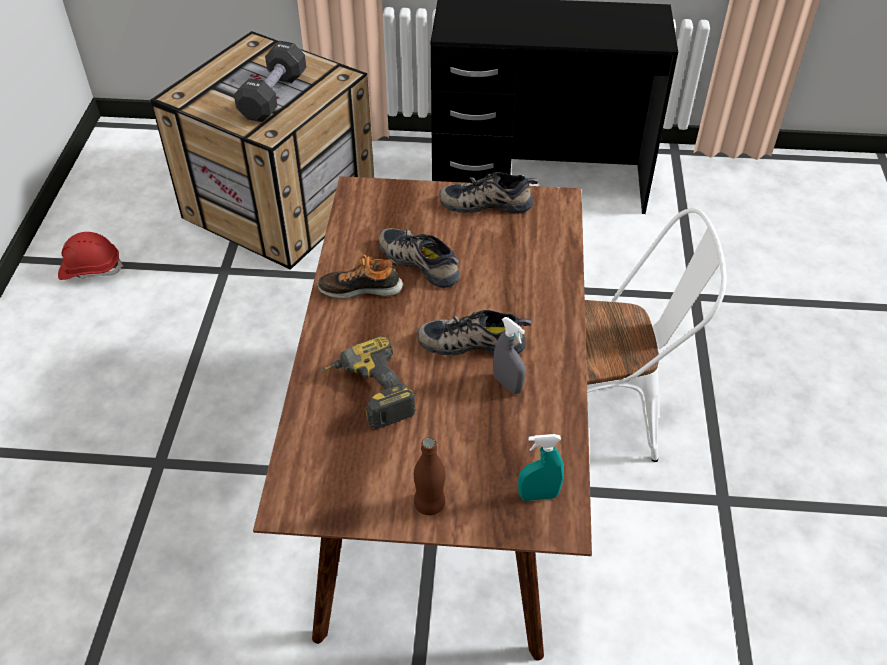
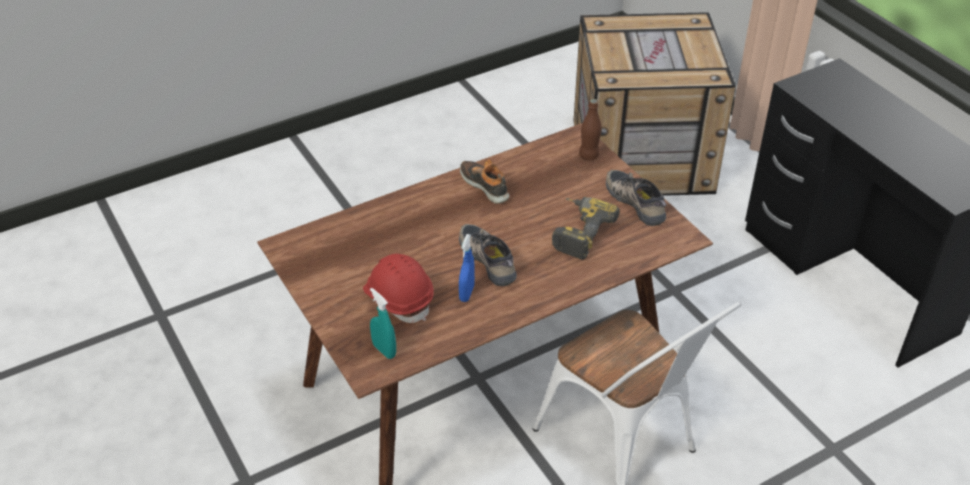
camera: 55 degrees right, 5 degrees down
red hard hat [58,232,124,280] -> red hard hat moved to [363,254,434,323]
black dumbbell [234,41,306,122] -> none
power drill [321,336,416,429] -> power drill moved to [552,197,620,260]
shoe [379,228,460,288] -> none
brown bottle [414,437,446,515] -> brown bottle moved to [579,99,602,160]
grey spray bottle [493,317,525,394] -> blue spray bottle [459,234,475,302]

